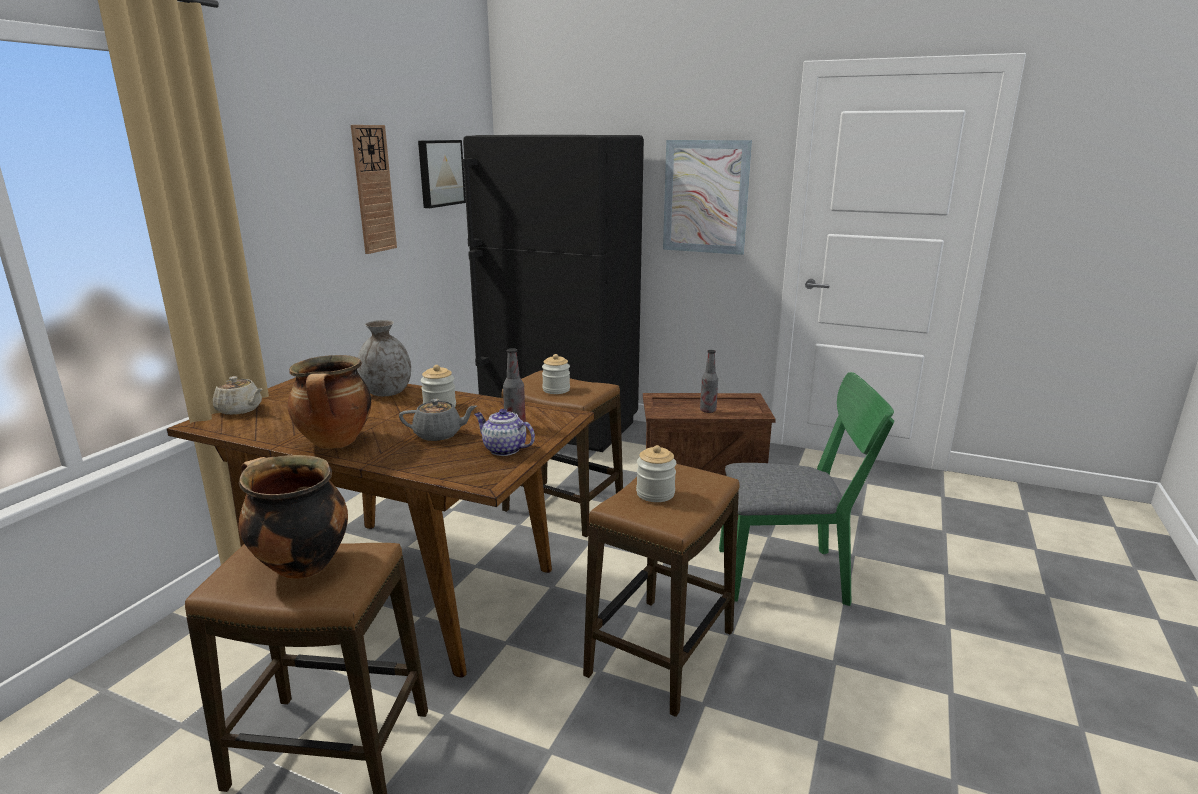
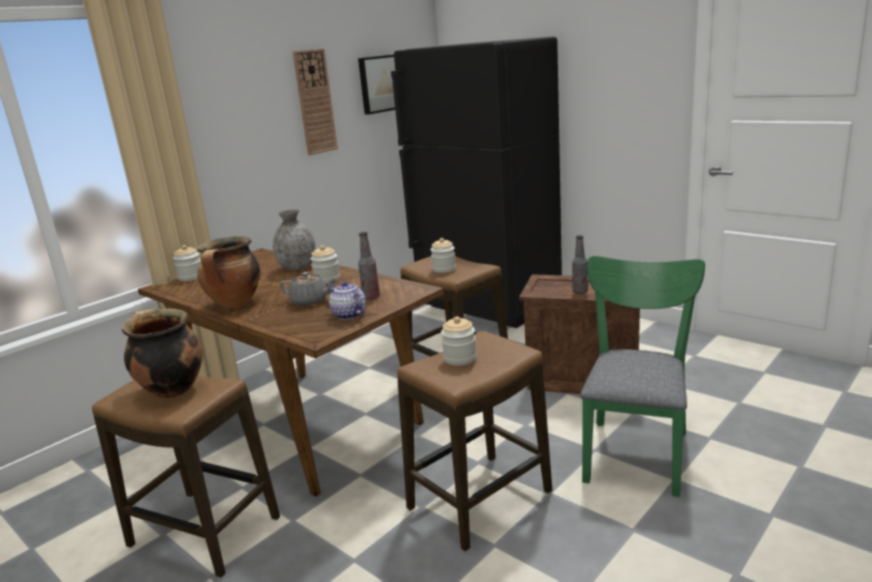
camera: 20 degrees right, 0 degrees up
beige teapot [213,376,262,415] -> jar [173,245,201,281]
picture [663,140,752,255] -> none
green chair [719,372,894,606] -> green chair turned 90 degrees counterclockwise [580,256,705,497]

